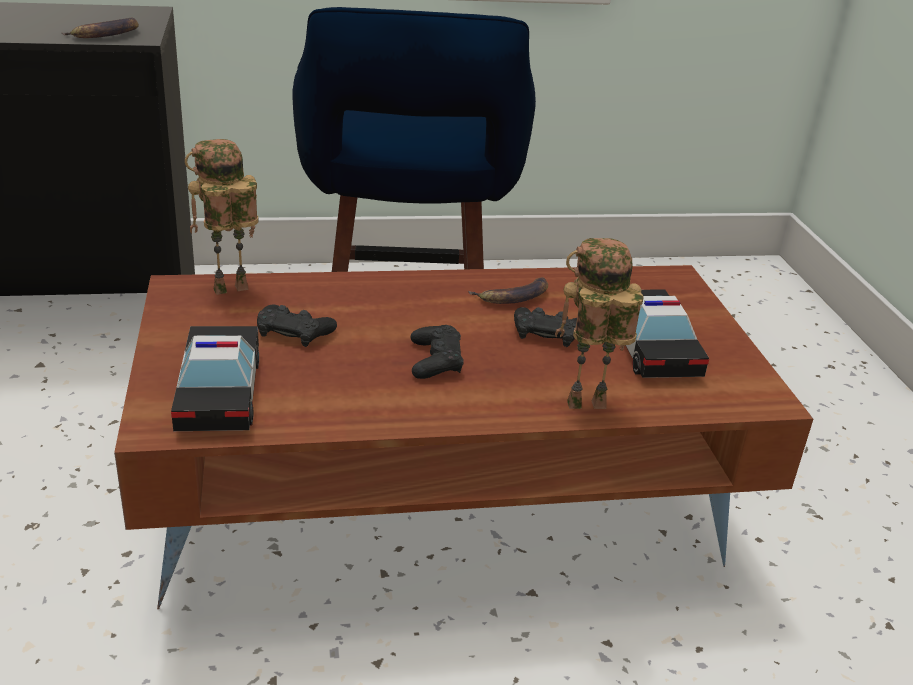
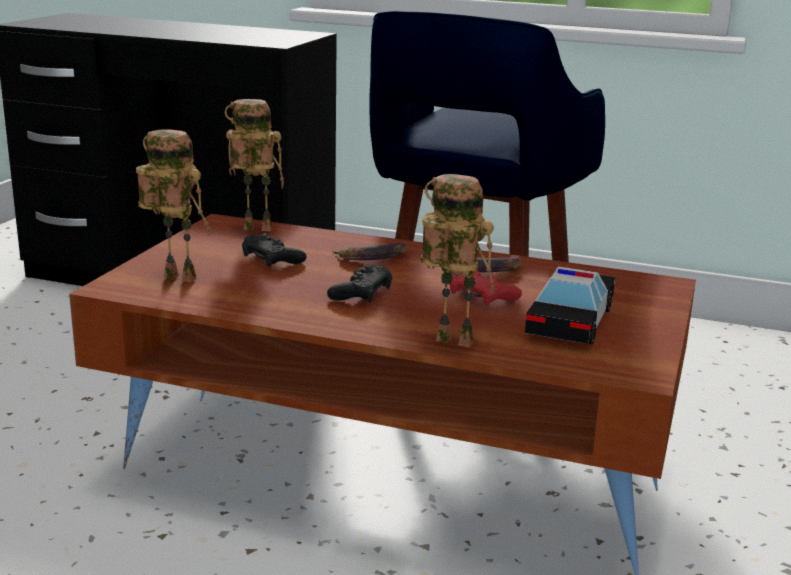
camera: 30 degrees right, 10 degrees down
banana [62,18,139,38] -> banana moved to [333,242,408,260]
toy car [171,326,259,431] -> toy robot [136,129,213,283]
black game controller [514,307,577,347] -> red game controller [449,269,522,306]

